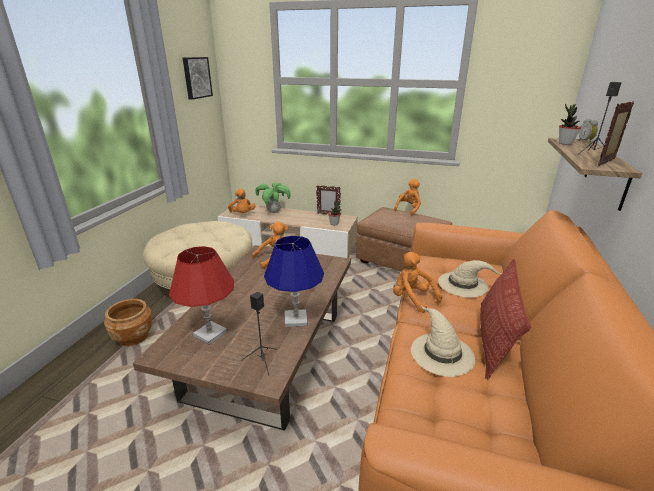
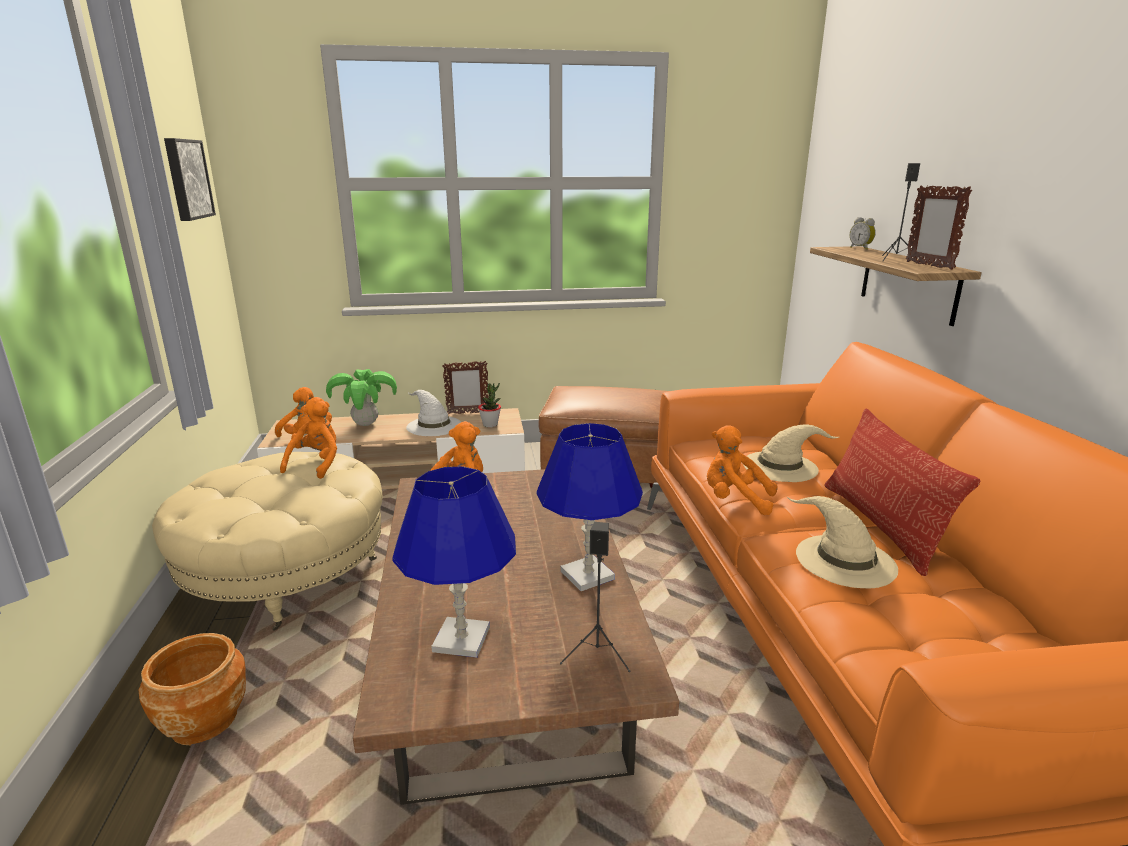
camera: 25 degrees left, 5 degrees down
red table lamp [169,246,234,344] -> blue table lamp [392,466,516,658]
orange plush toy [394,179,421,216] -> orange plush toy moved to [280,397,337,479]
potted plant [559,104,581,145] -> none
picture frame [598,101,634,166] -> picture frame turned 45 degrees counterclockwise [906,185,972,270]
none -> white hat [406,390,461,436]

